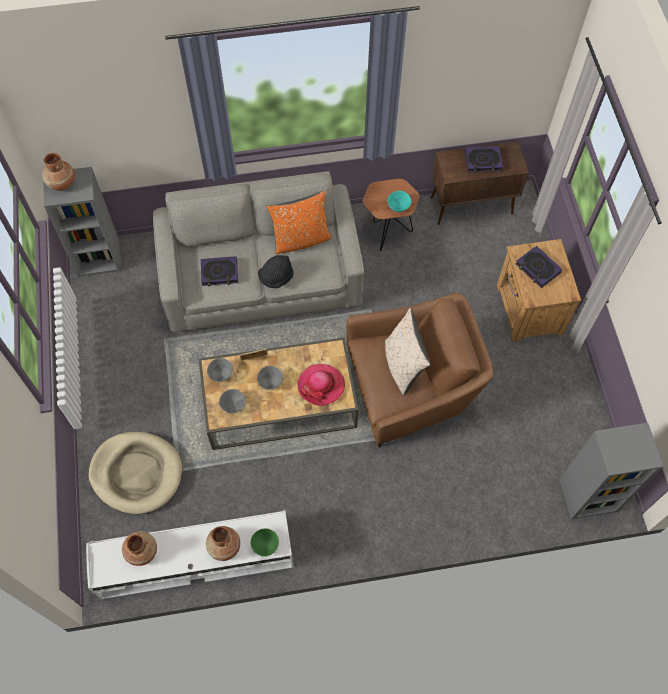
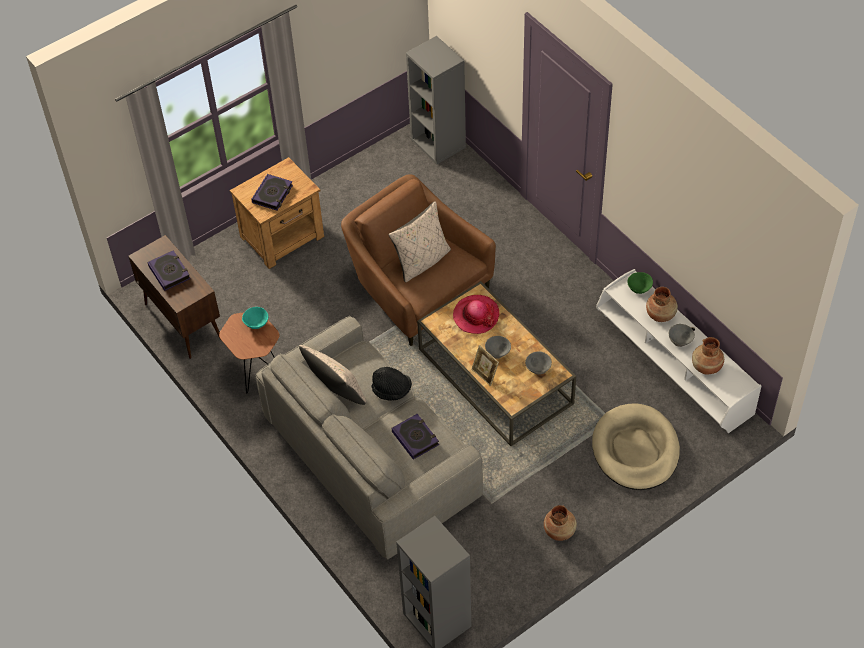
camera: 115 degrees left, 10 degrees down
brown vase [42,153,75,191] -> brown vase moved to [544,505,577,541]
grey bowl [207,358,233,382] -> grey bowl moved to [669,324,695,347]
orange pillow [267,190,332,254] -> beige pillow [299,345,366,405]

